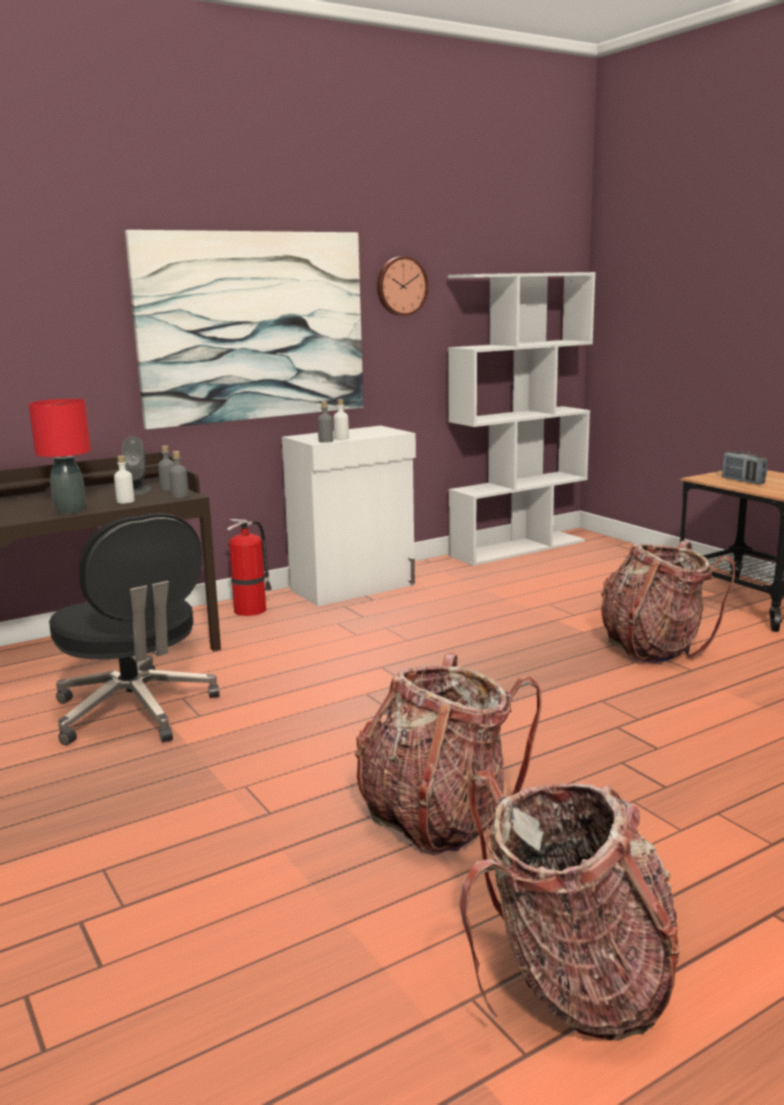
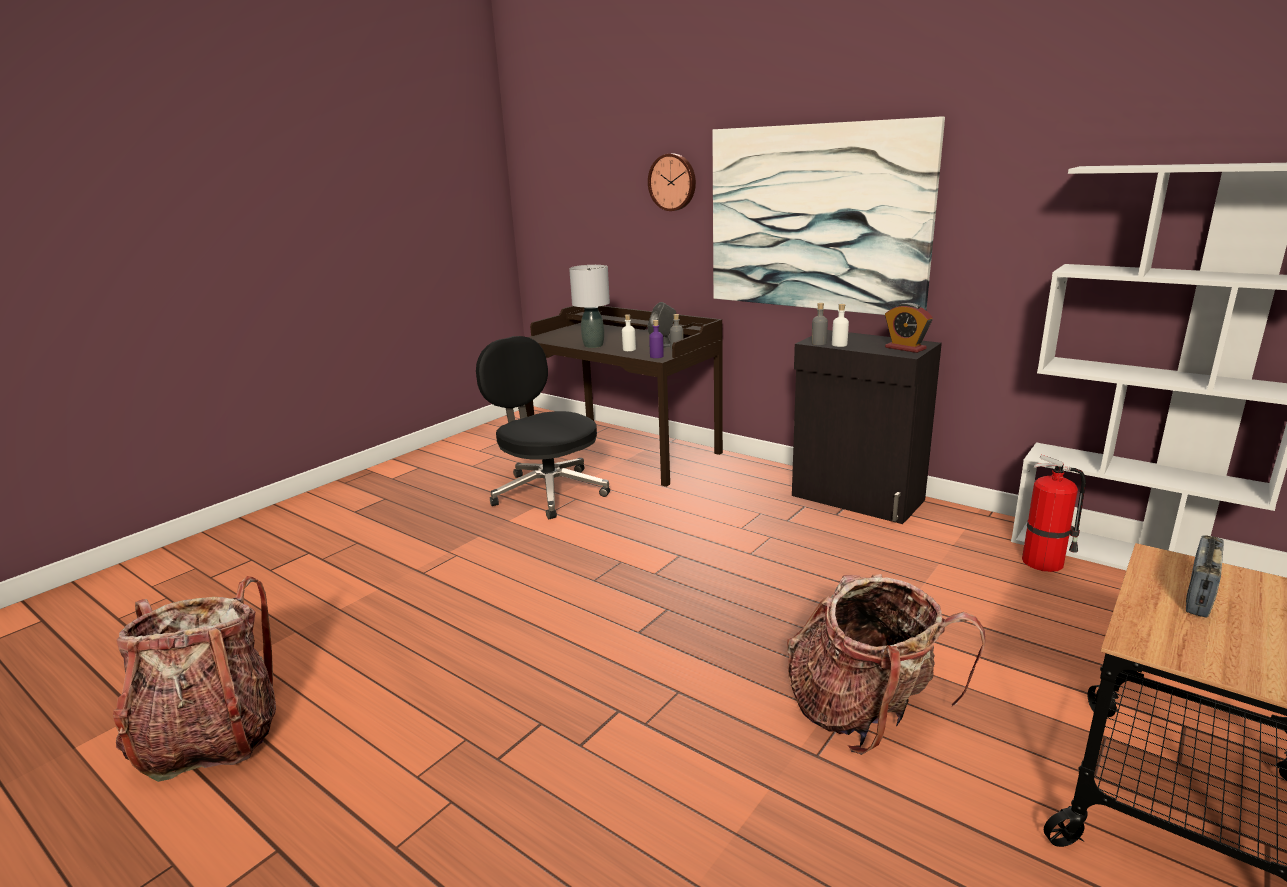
camera: 70 degrees right, 5 degrees up
red table lamp [29,399,91,514] -> grey table lamp [569,265,610,348]
black office chair [49,513,220,745] -> black office chair turned 105 degrees clockwise [476,336,610,519]
grey bottle [169,451,189,498] -> purple bottle [649,320,664,358]
fire extinguisher [227,519,272,616] -> fire extinguisher moved to [1022,455,1086,572]
white cabinet [282,426,416,606] -> black cabinet [792,330,942,524]
backpack [355,652,542,856] -> none
wall clock [377,256,429,316] -> wall clock moved to [648,154,696,211]
none -> alarm clock [885,303,933,353]

